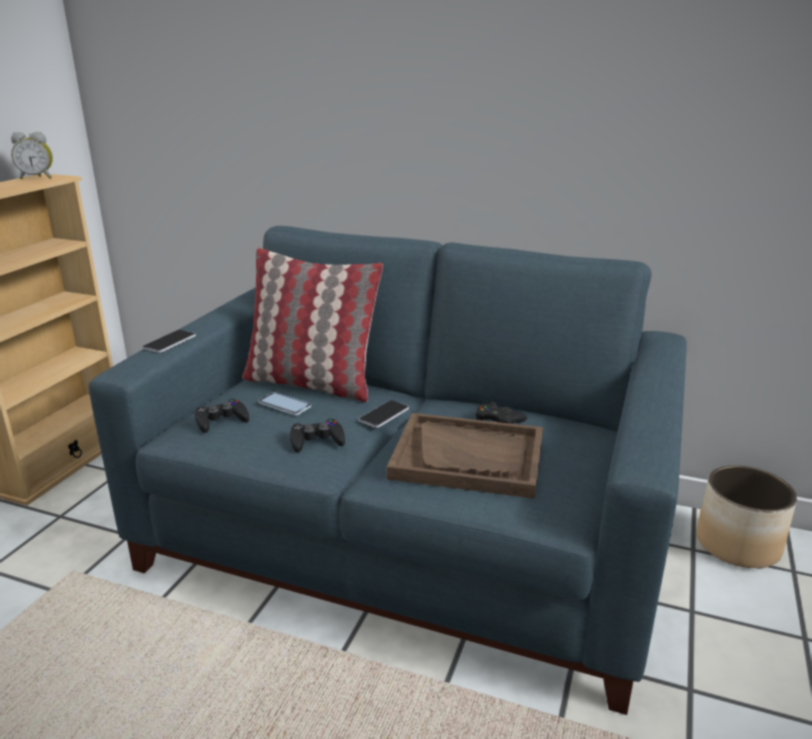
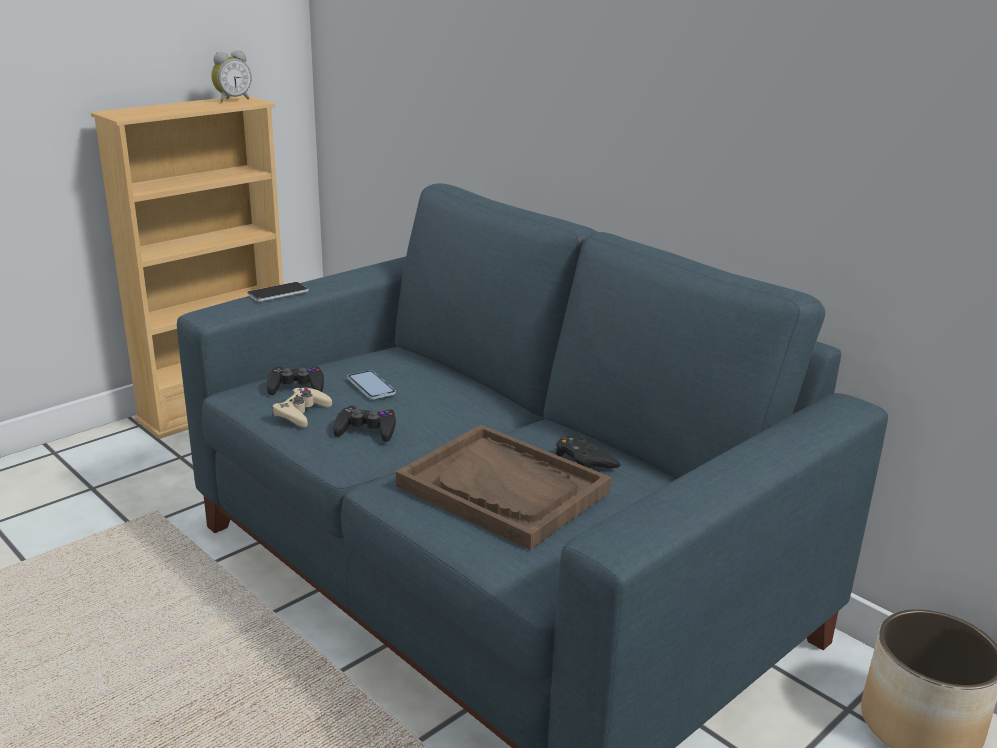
camera: 25 degrees right, 0 degrees up
alarm clock [11,132,53,179] -> alarm clock turned 60 degrees counterclockwise [211,51,251,102]
pillow [242,248,383,402] -> none
phone [359,400,409,428] -> none
none -> beige game controller [272,387,332,428]

